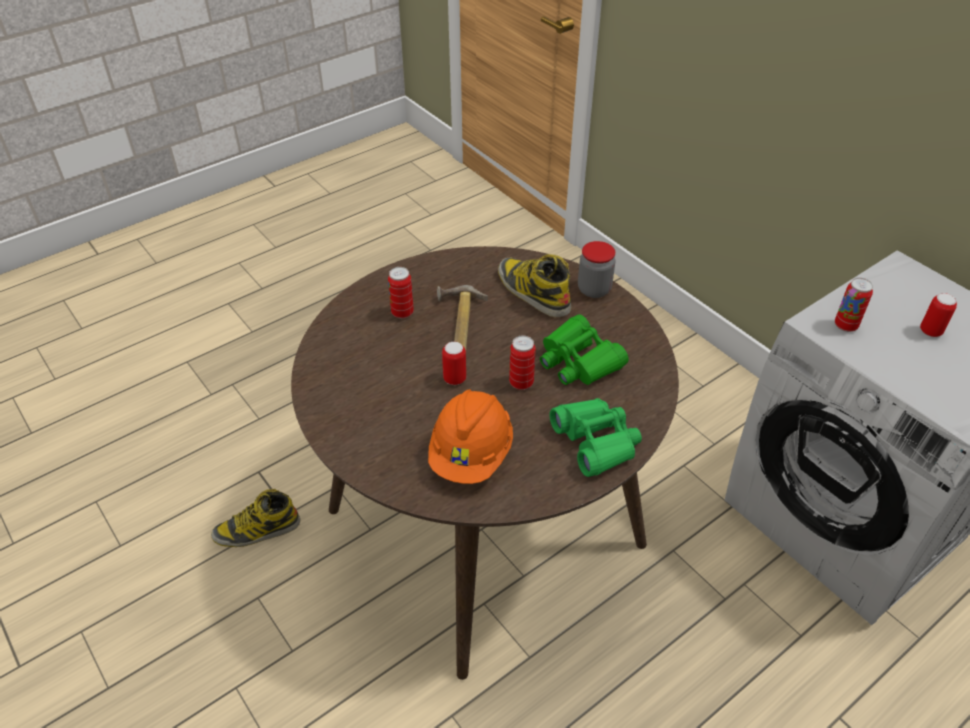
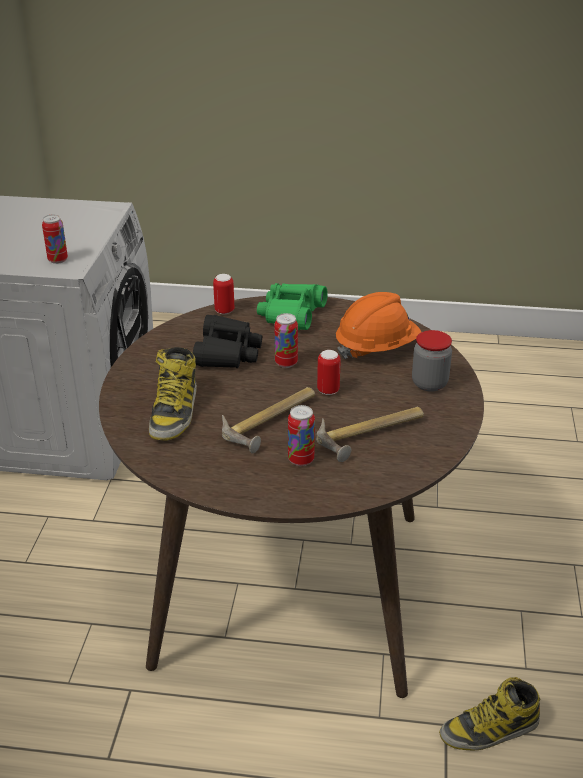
camera: 135 degrees left, 10 degrees down
boot [211,489,300,547] -> boot turned 135 degrees clockwise [439,677,541,751]
green binoculars [540,314,629,385] -> black binoculars [193,315,262,368]
jar [578,241,615,298] -> jar moved to [412,330,452,392]
can [920,293,957,337] -> can moved to [213,274,234,314]
none -> hammer [316,406,424,462]

